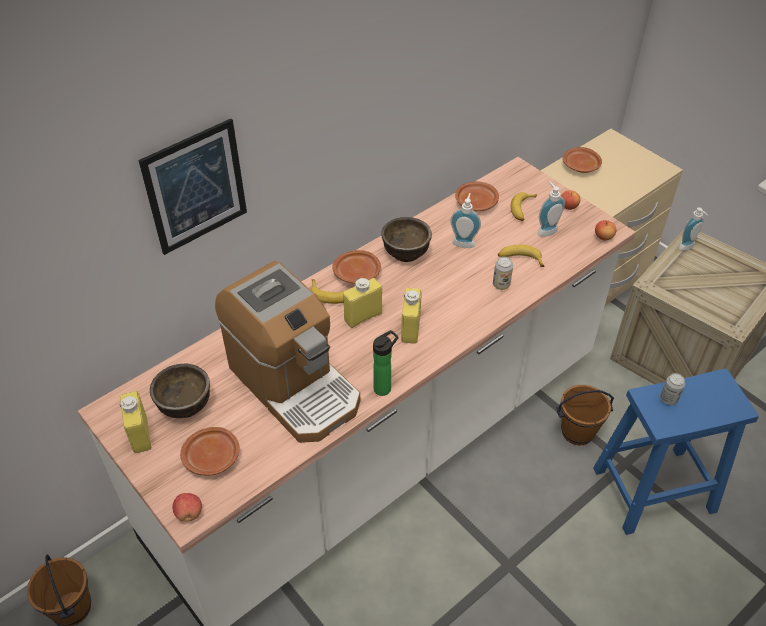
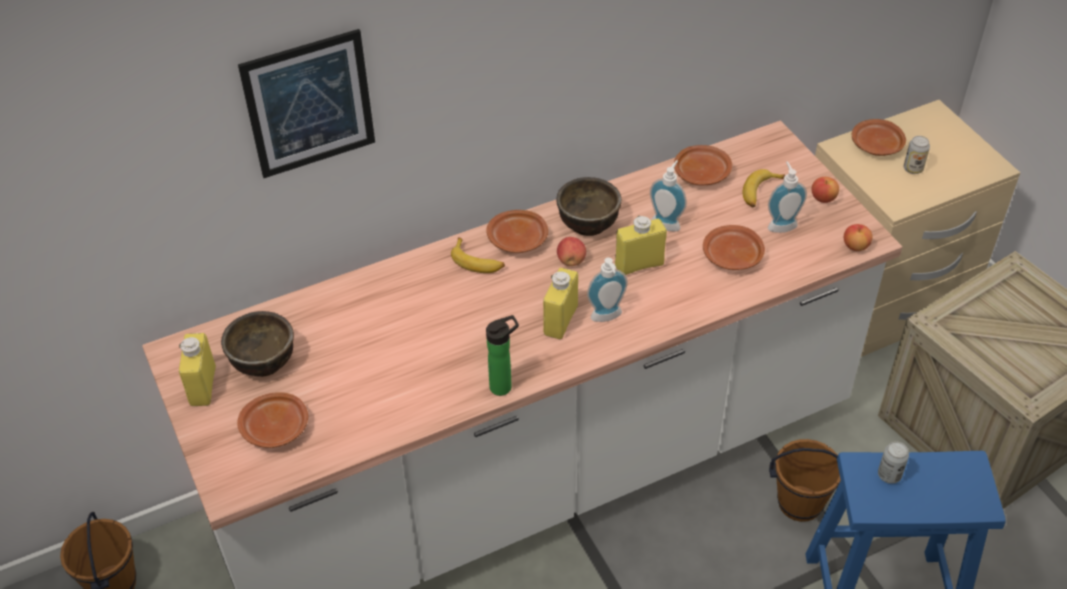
camera: 15 degrees right, 0 degrees up
apple [172,493,202,522] -> apple moved to [557,237,586,266]
coffee machine [215,261,360,443] -> none
yellow bottle [343,278,382,328] -> yellow bottle moved to [615,216,667,275]
can [493,257,513,290] -> can moved to [904,136,930,174]
banana [498,245,545,267] -> brown plate [703,225,765,270]
soap dispenser [678,207,708,251] -> soap dispenser moved to [587,257,628,322]

